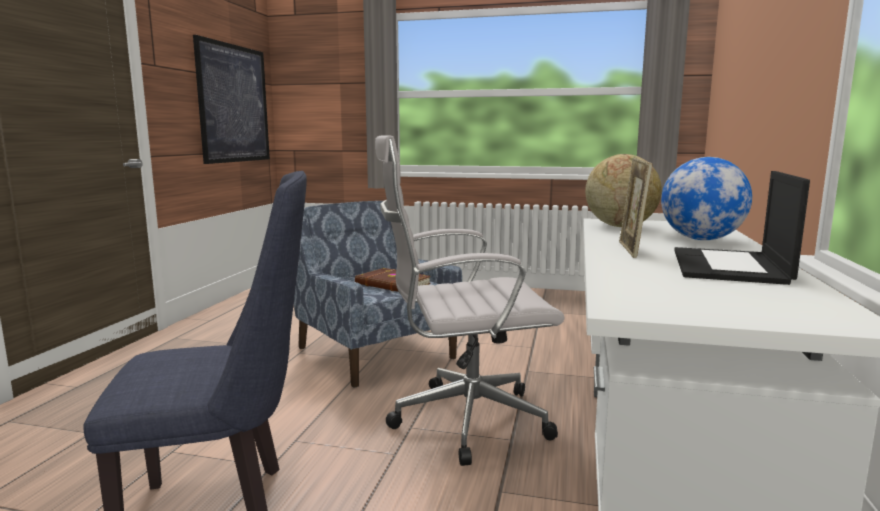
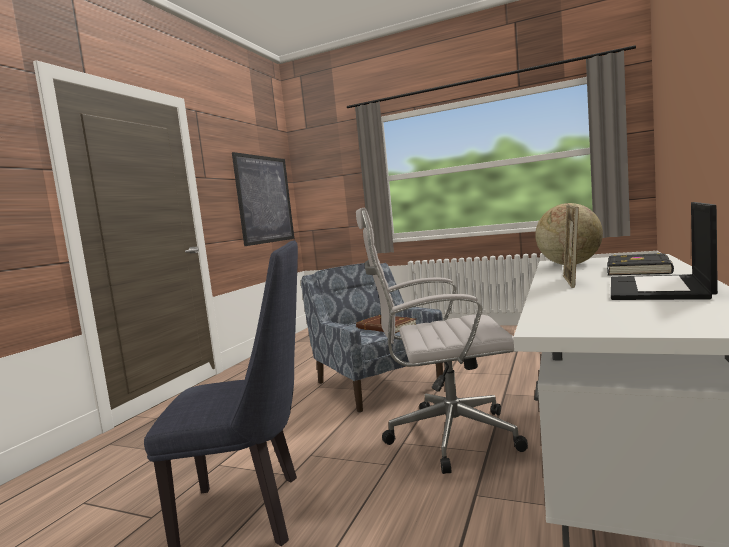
camera: 10 degrees right, 5 degrees down
globe [661,157,752,240] -> black book [607,253,674,275]

